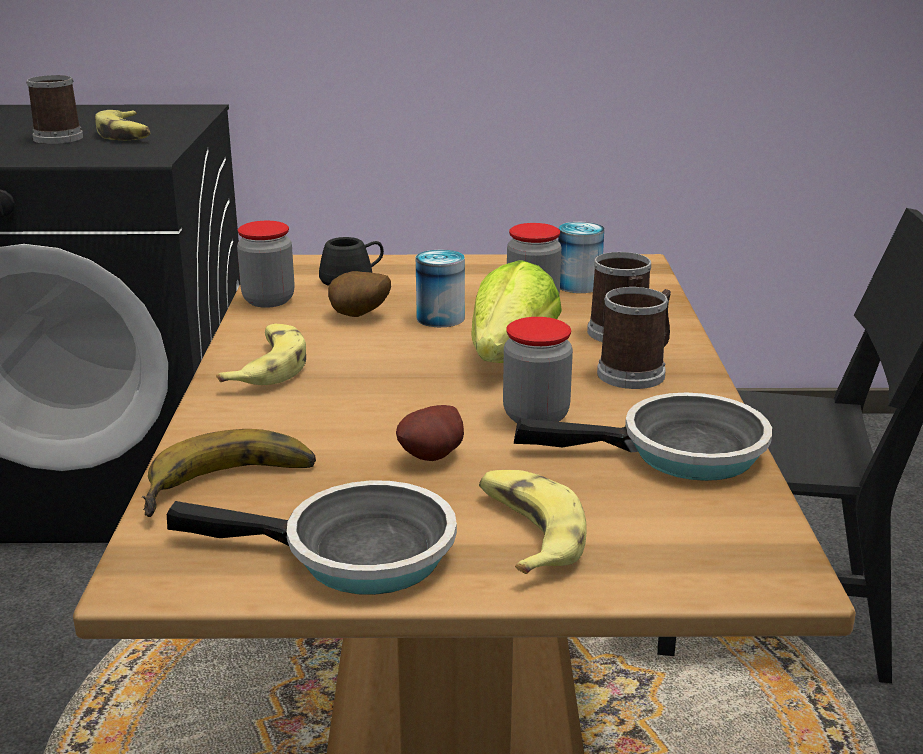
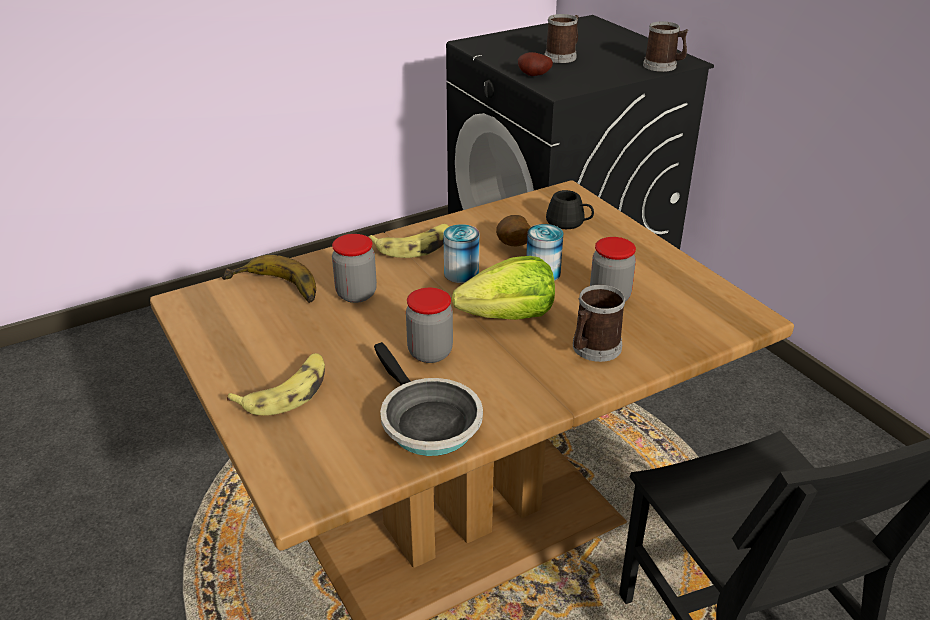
camera: 60 degrees right, 10 degrees up
banana [95,110,151,140] -> none
frying pan [167,480,457,595] -> none
jar [237,221,295,308] -> jar moved to [332,234,377,303]
potato [396,405,464,461] -> potato moved to [518,52,553,76]
can [558,222,604,293] -> can moved to [443,224,479,283]
mug [597,287,671,389] -> mug moved to [643,21,688,72]

